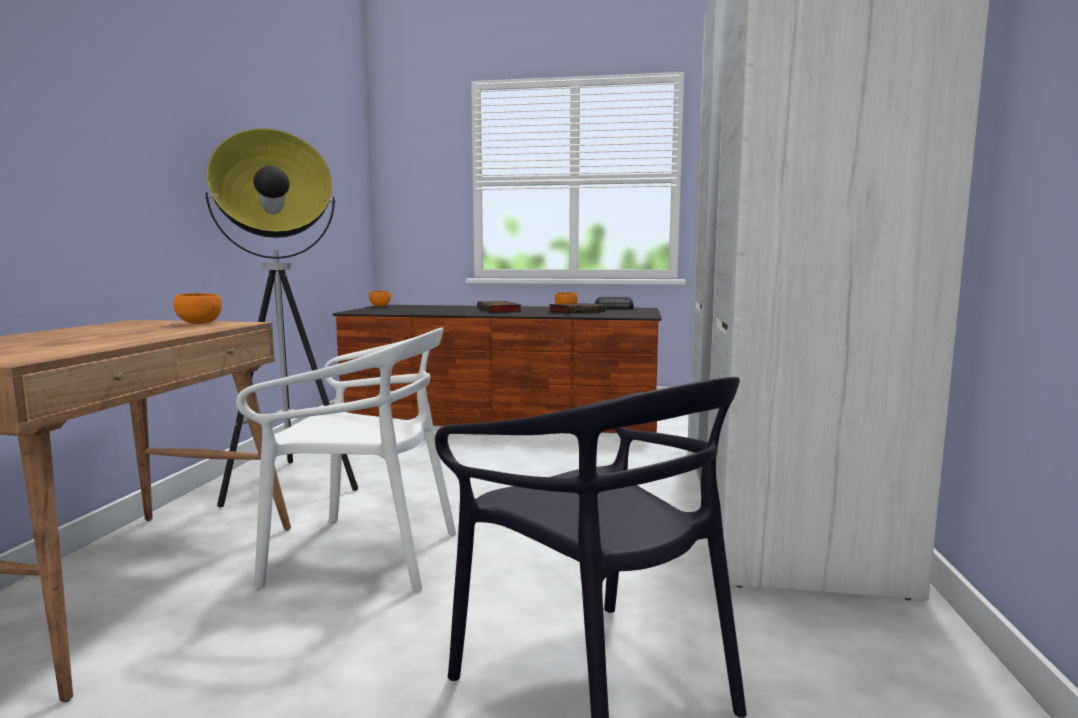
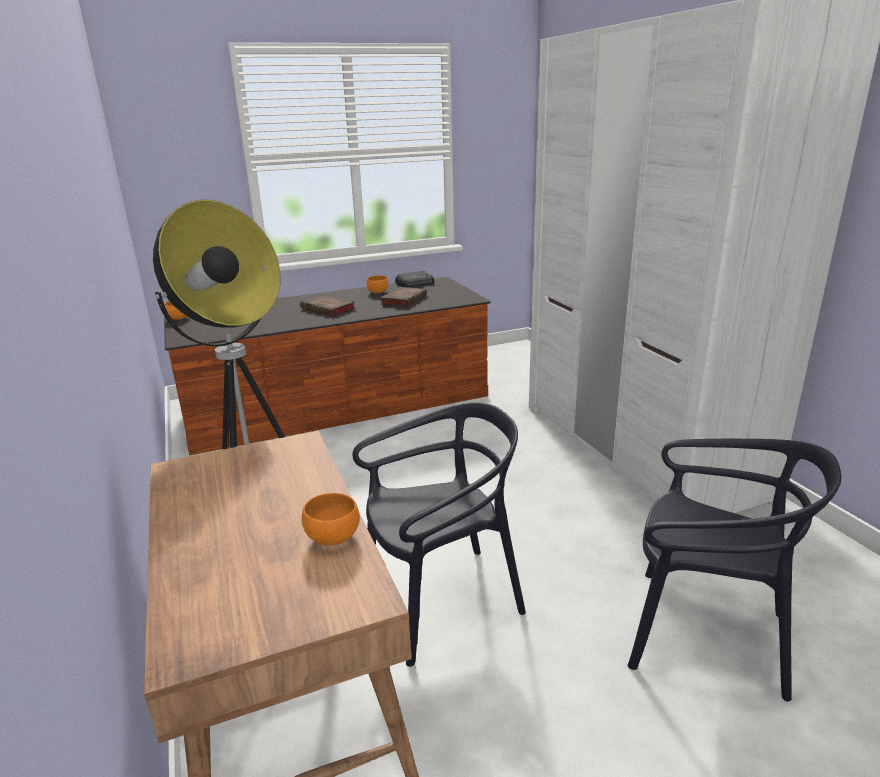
camera: 30 degrees left, 15 degrees up
orange bowl [173,293,222,324] -> orange bowl moved to [302,493,360,546]
white chair [236,327,456,591] -> black chair [353,402,526,667]

